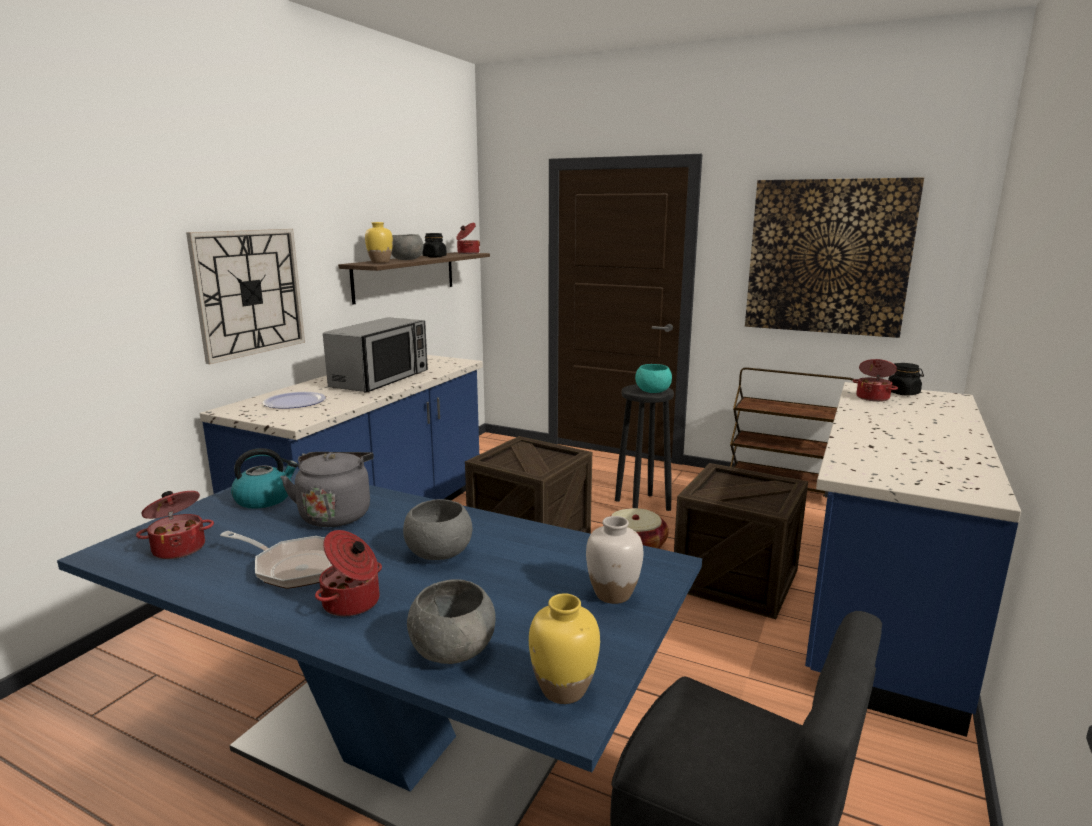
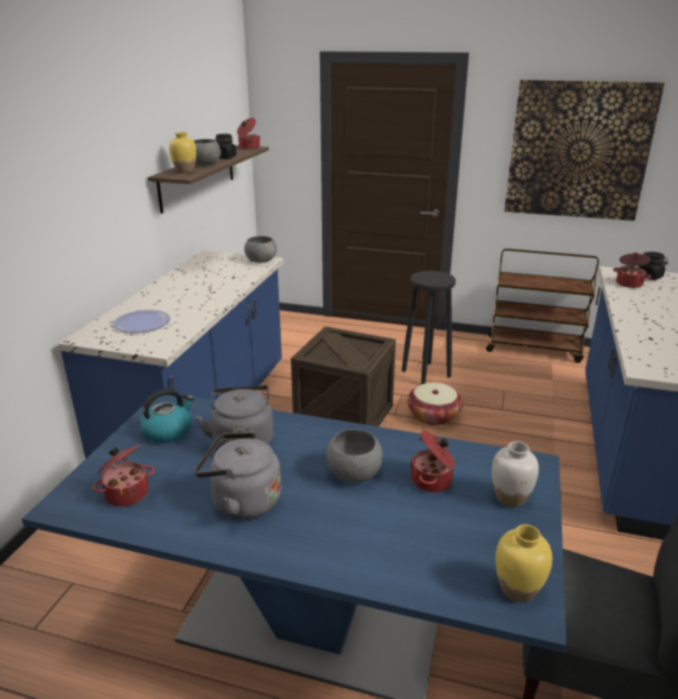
camera: 10 degrees left, 10 degrees up
wall clock [186,229,305,364] -> none
frying pan [220,531,333,589] -> grey kettle [195,432,281,519]
cooking pot [315,530,382,616] -> cooking pot moved to [410,430,455,493]
microwave [323,317,428,392] -> none
grey bowl [407,579,496,664] -> grey bowl moved to [244,236,277,263]
turquoise bowl [635,364,672,393] -> none
crate [674,463,808,619] -> none

